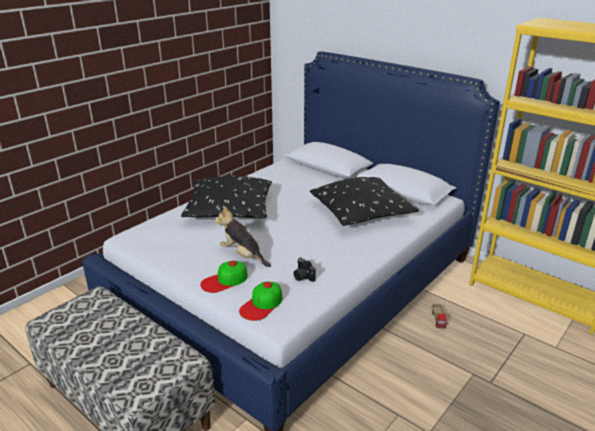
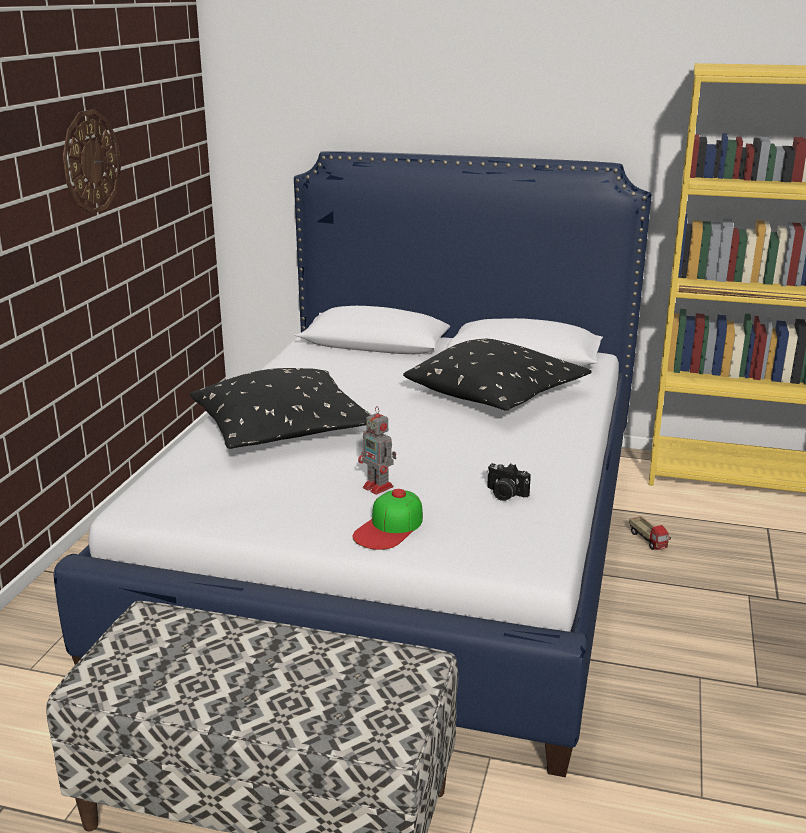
camera: 25 degrees left, 5 degrees down
plush toy [215,206,271,267] -> toy robot [358,406,396,495]
cap [239,282,282,321] -> none
none -> wall clock [63,109,121,214]

